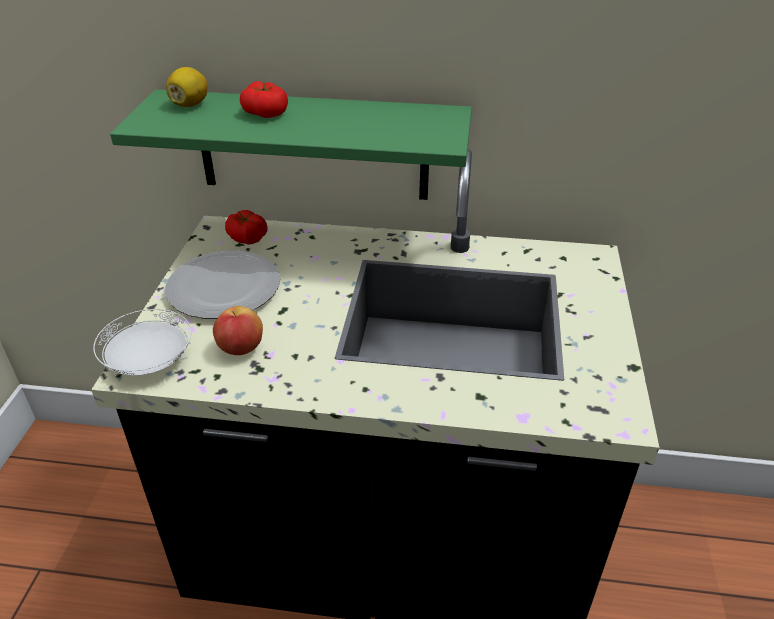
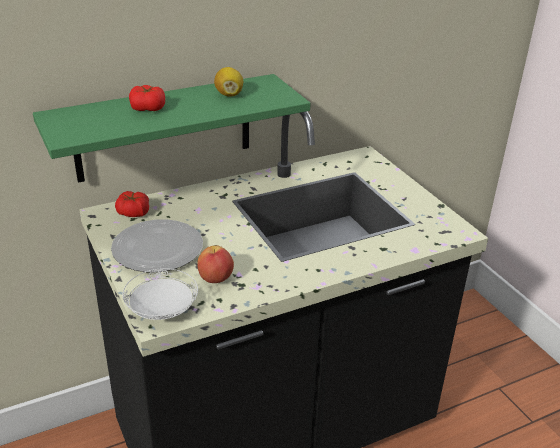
camera: 35 degrees left, 5 degrees down
lemon [166,67,208,107] -> lemon moved to [214,67,243,97]

